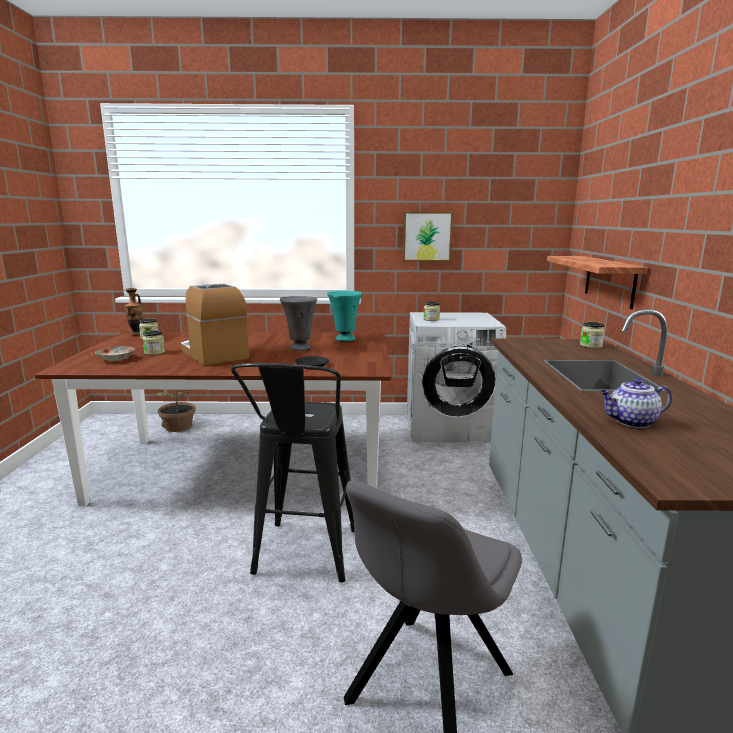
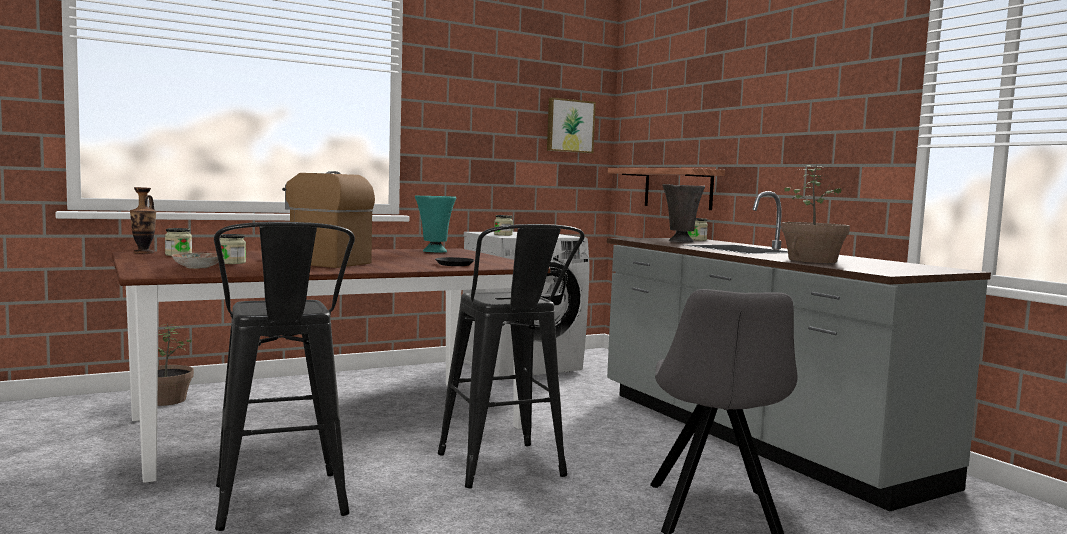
camera: 30 degrees left, 10 degrees down
grey vase [280,296,317,351] -> grey vase moved to [662,184,705,243]
picture [403,212,453,261] -> picture moved to [547,97,596,153]
teapot [600,378,672,428] -> potted plant [781,164,850,263]
none -> black stool [214,222,355,531]

